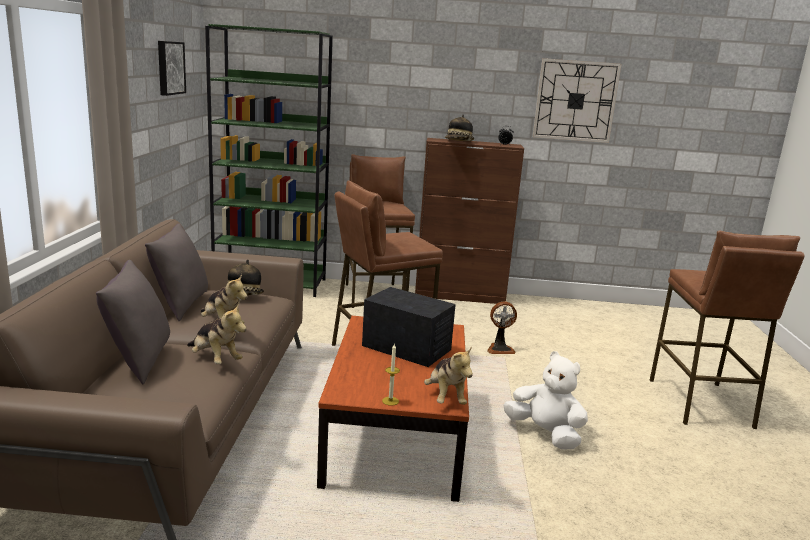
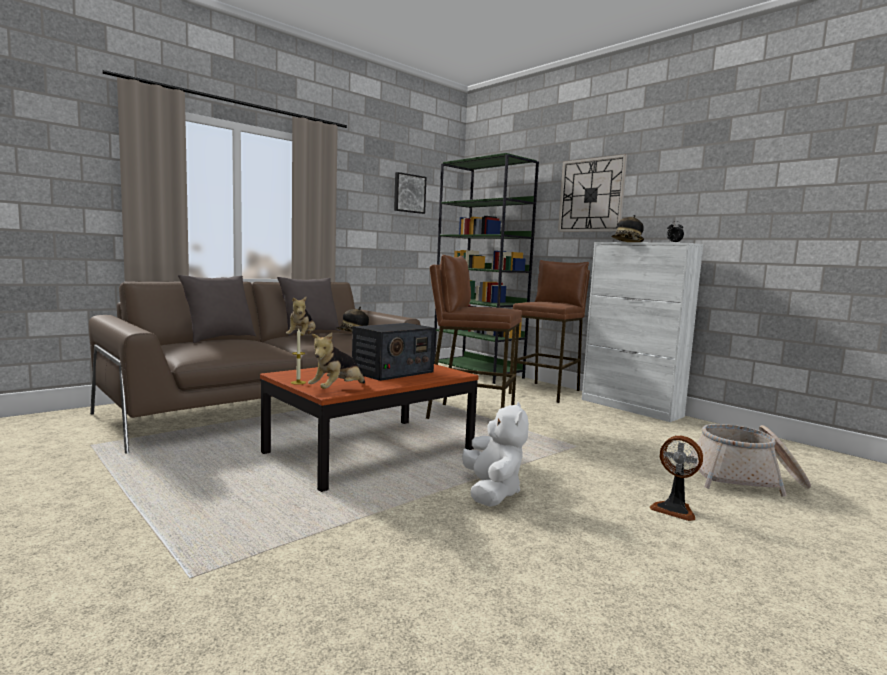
camera: 45 degrees right, 10 degrees down
plush toy [187,303,247,364] -> none
radio [362,287,456,367] -> radio turned 60 degrees clockwise [352,323,435,381]
brown cabinet [415,138,524,304] -> white cabinet [582,242,703,422]
fan [487,301,517,354] -> fan moved to [650,436,703,521]
wall clock [533,58,621,143] -> wall clock moved to [558,154,627,232]
brown stool [650,231,805,429] -> none
none -> basket [686,424,811,497]

